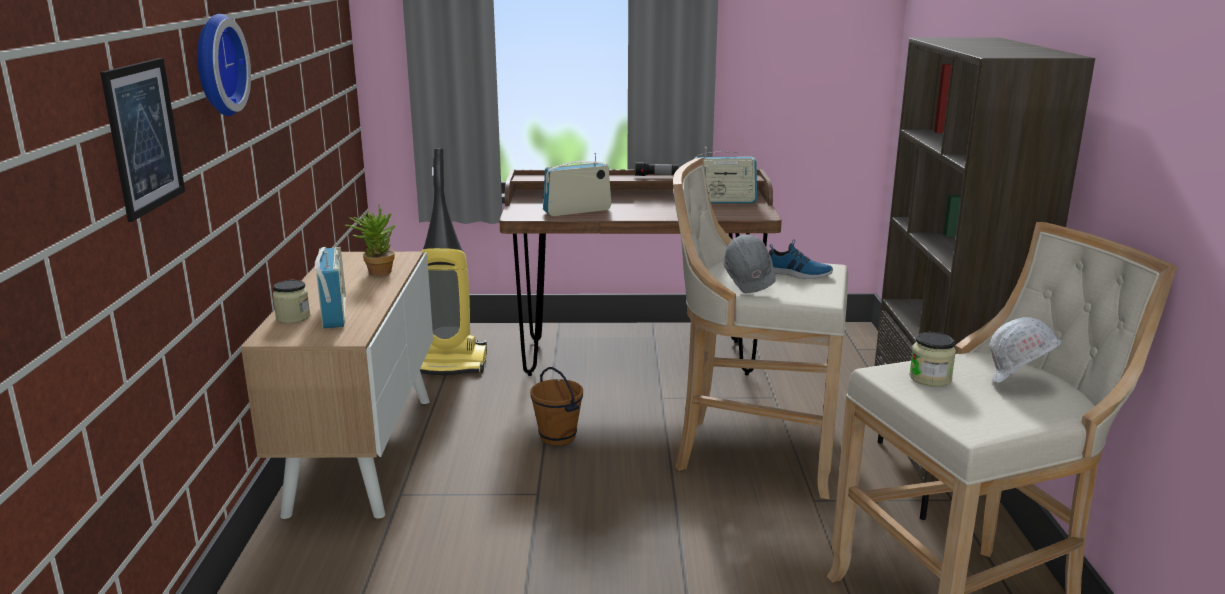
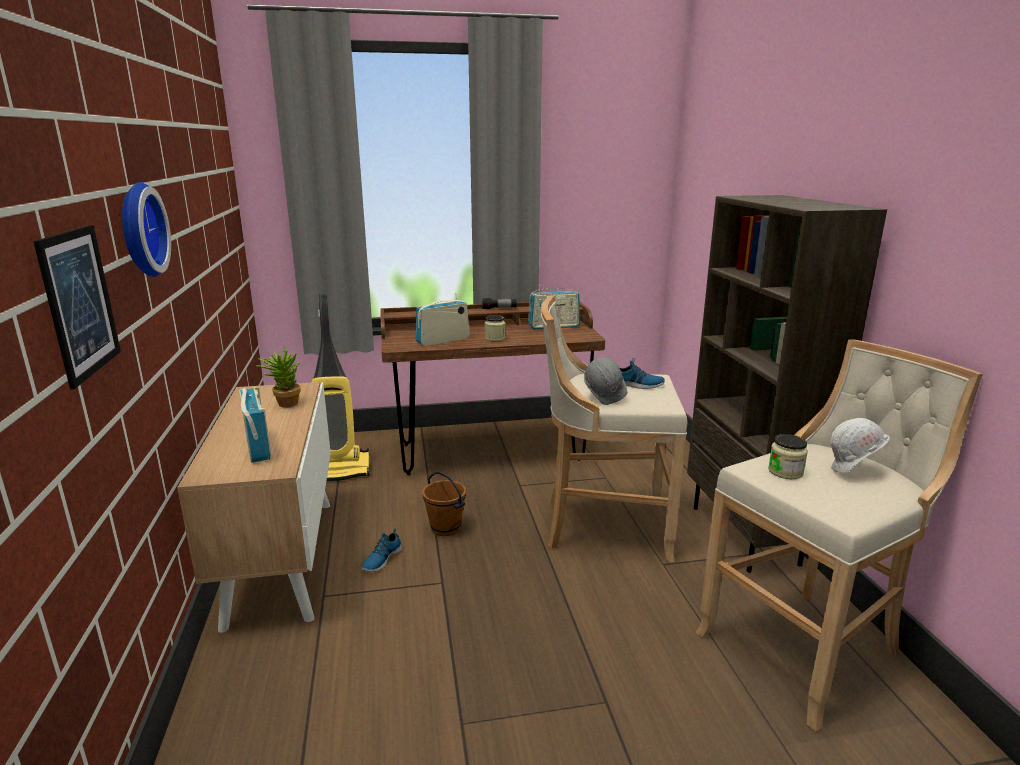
camera: 10 degrees left, 0 degrees up
jar [273,280,310,323] -> jar moved to [484,315,505,341]
none -> shoe [362,528,402,572]

